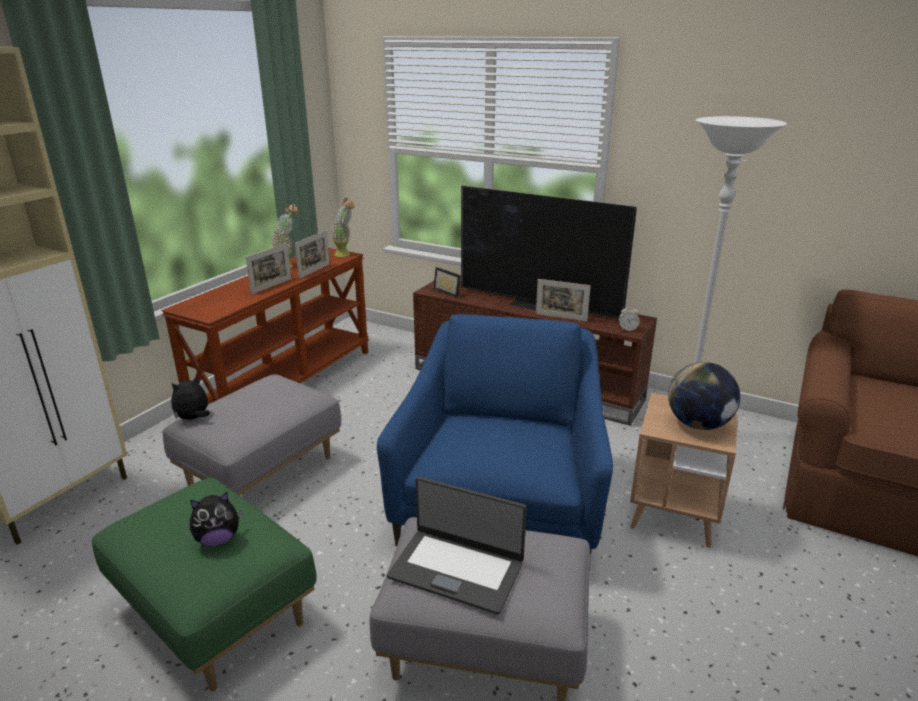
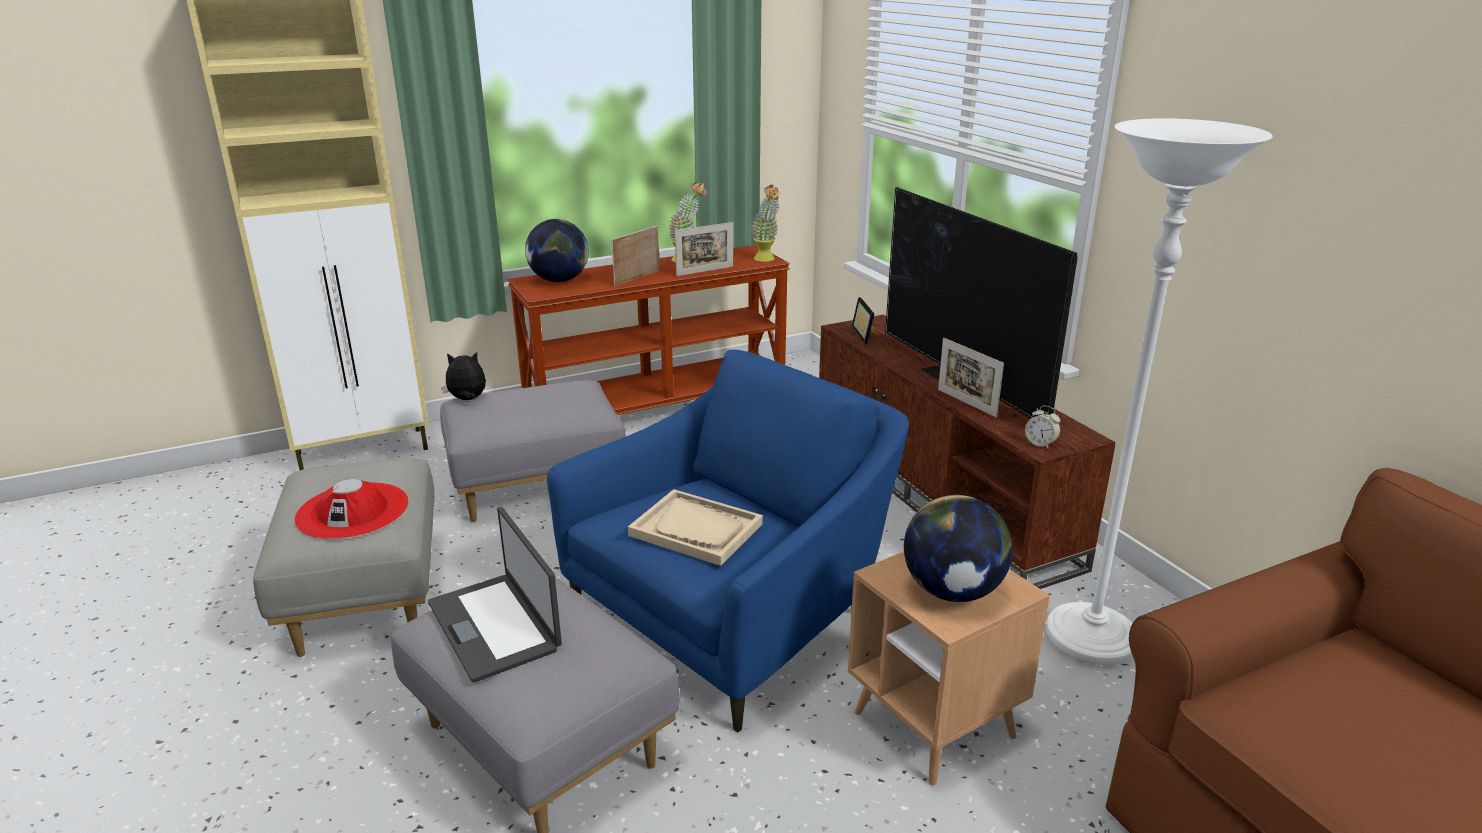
camera: 35 degrees right, 0 degrees up
green ottoman [92,478,317,691] -> grey ottoman [253,458,435,657]
plush toy [190,492,242,546] -> red hat [295,479,409,539]
picture frame [246,243,291,295] -> picture frame turned 150 degrees clockwise [611,225,660,286]
none -> globe [525,219,589,282]
none -> beige tray [628,489,763,566]

